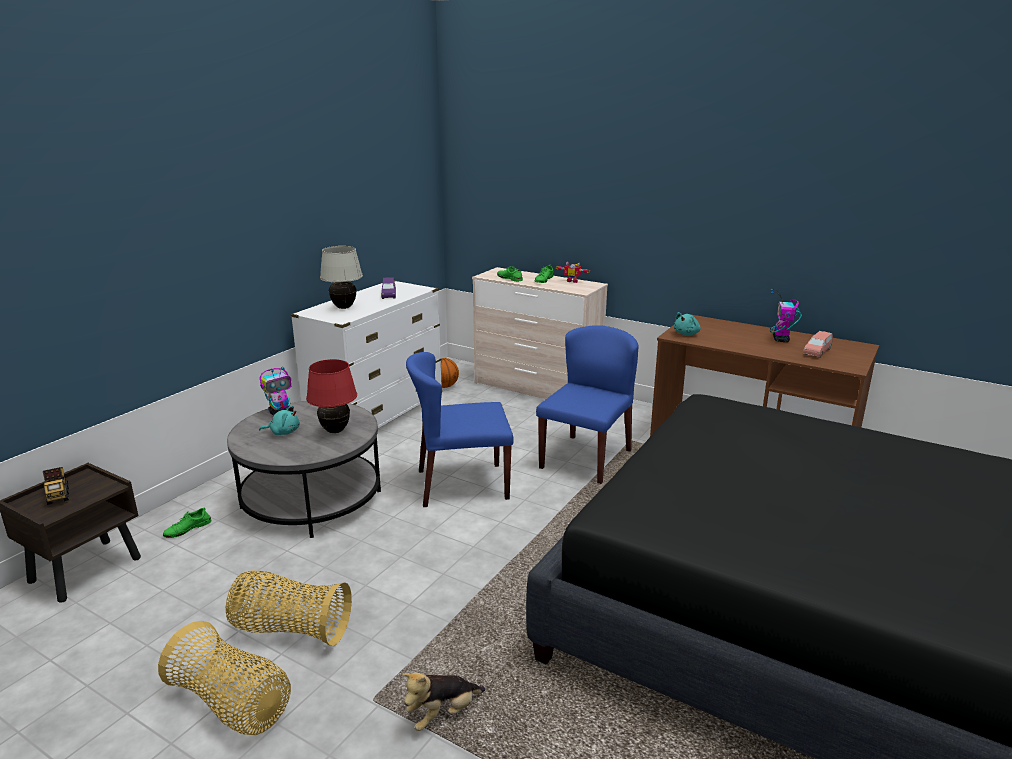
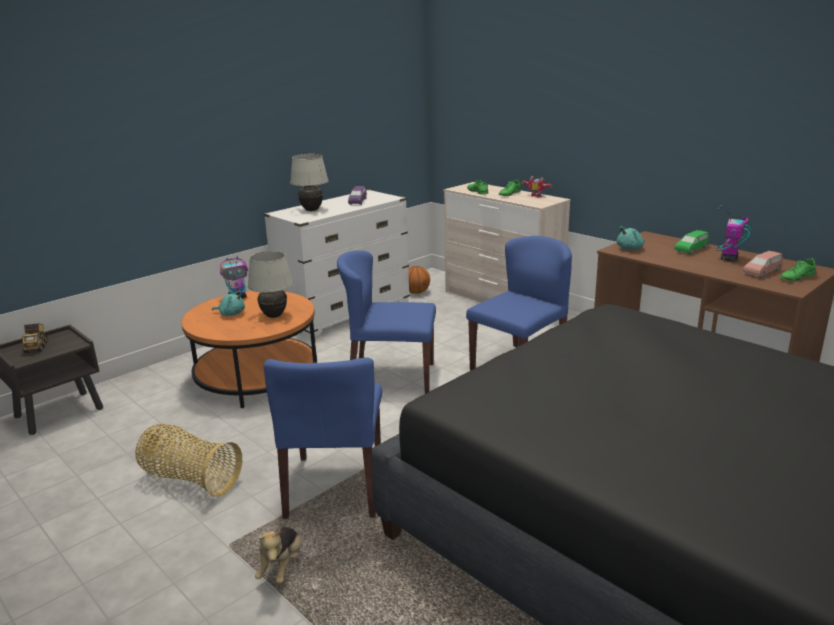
camera: 15 degrees right, 0 degrees up
basket [158,621,291,735] -> none
green shoe [163,508,211,538] -> green shoe moved to [780,258,816,281]
grey coffee table [227,401,381,538] -> orange coffee table [181,291,317,408]
red table lamp [306,359,357,433] -> white table lamp [248,251,293,318]
plush toy [402,672,485,731] -> plush toy turned 60 degrees counterclockwise [255,527,302,584]
none -> blue chair [264,357,382,519]
none -> green toy car [675,230,709,254]

